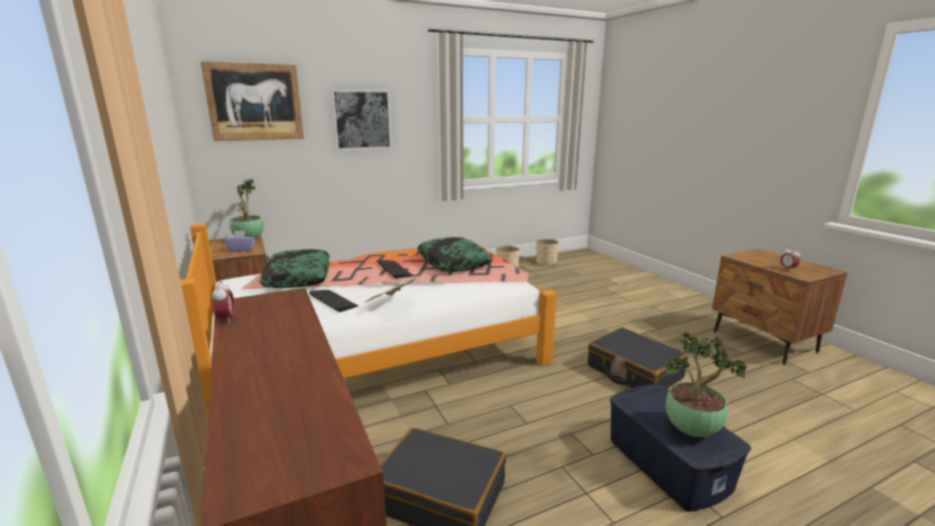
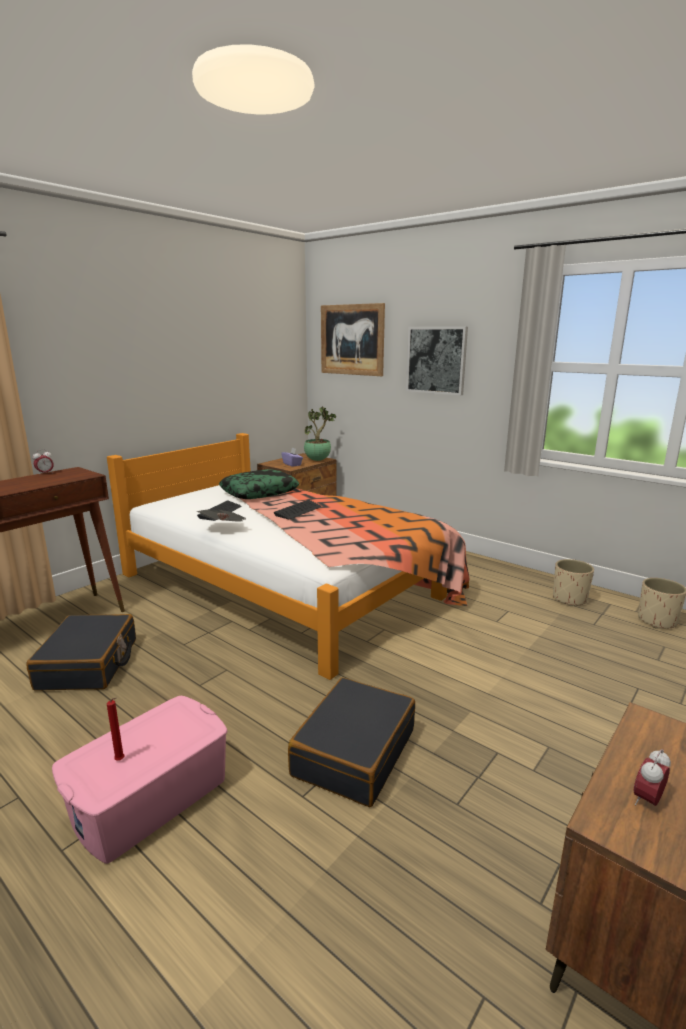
camera: 65 degrees right, 0 degrees up
pillow [418,237,492,272] -> none
blue storage box [610,384,751,512] -> pink storage box [52,696,228,864]
potted plant [664,332,748,437] -> red candle [107,698,124,761]

